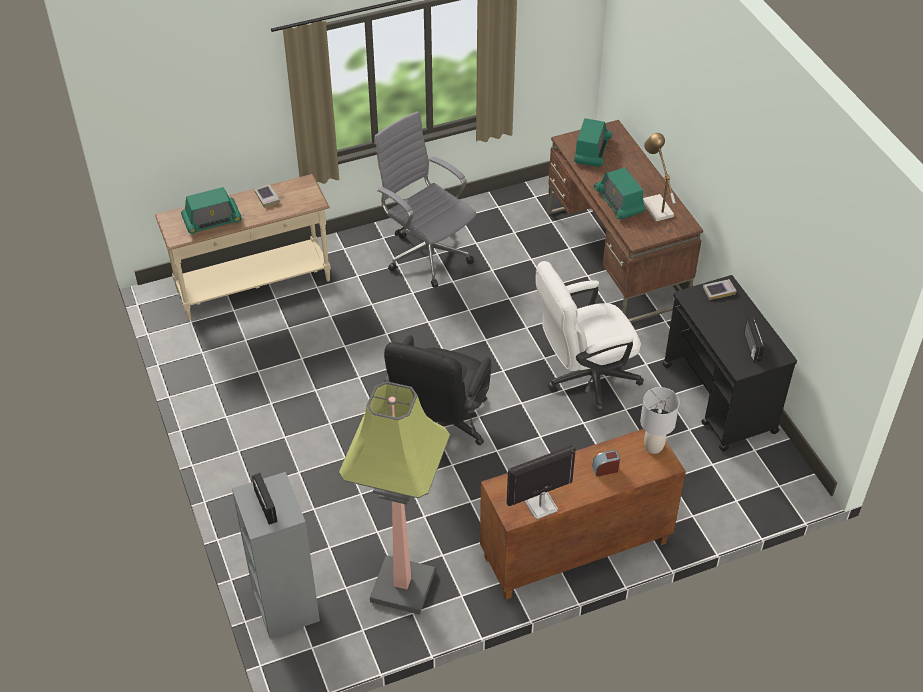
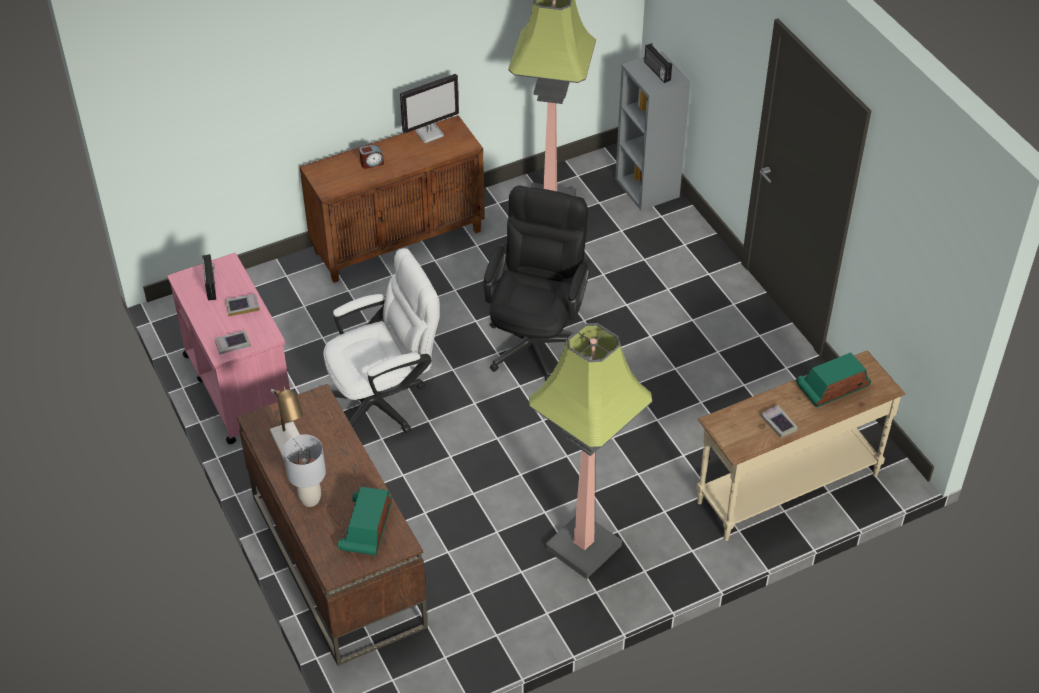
camera: 175 degrees right, 0 degrees up
grey office chair [374,111,476,288] -> floor lamp [529,323,652,579]
radio [594,167,645,220] -> none
grey table lamp [640,387,680,454] -> grey table lamp moved to [283,434,326,507]
black cart [663,275,797,452] -> pink cart [168,253,290,444]
none -> book [226,294,260,316]

